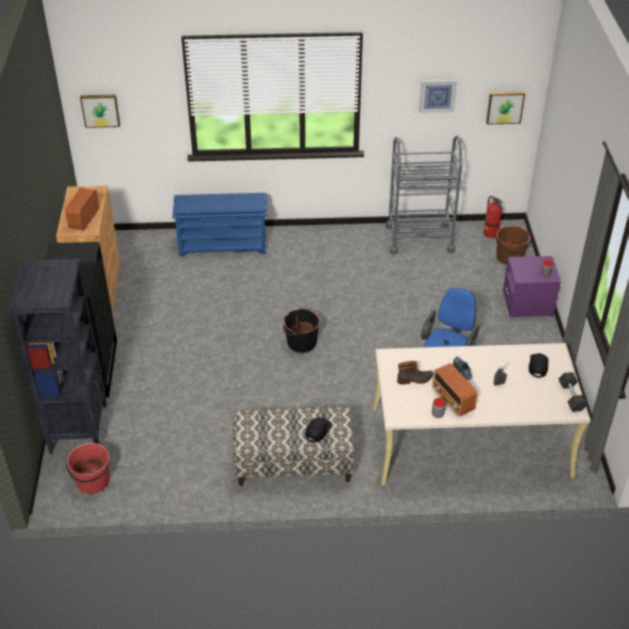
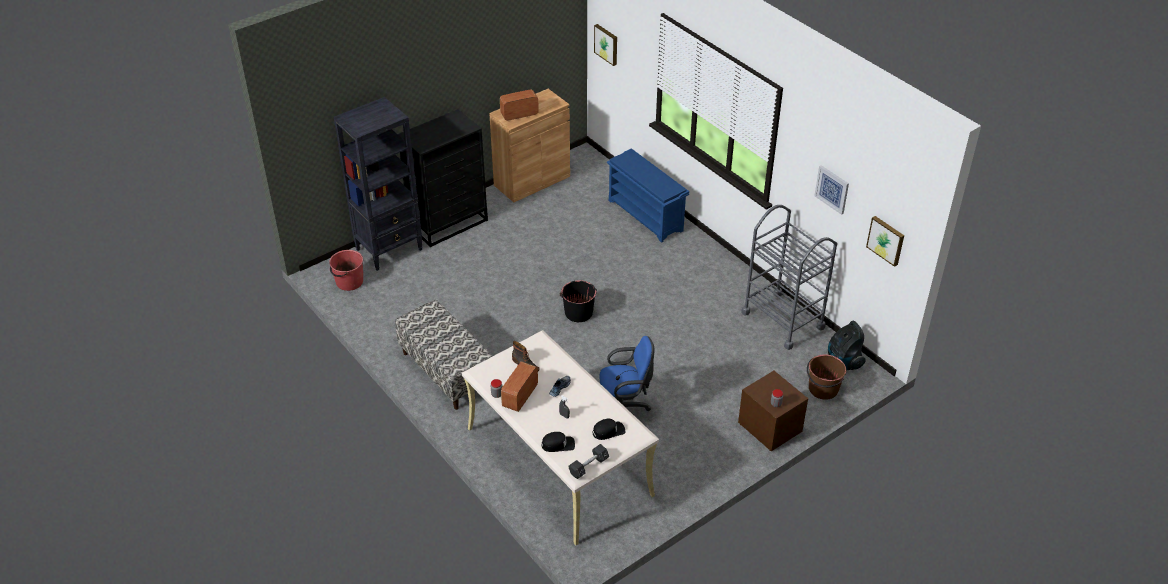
camera: 55 degrees right, 0 degrees up
black cap [306,418,332,443] -> black cap moved to [542,432,575,452]
fire extinguisher [484,196,502,238] -> vacuum cleaner [828,321,866,371]
purple nightstand [503,256,561,318] -> brown nightstand [738,371,808,451]

